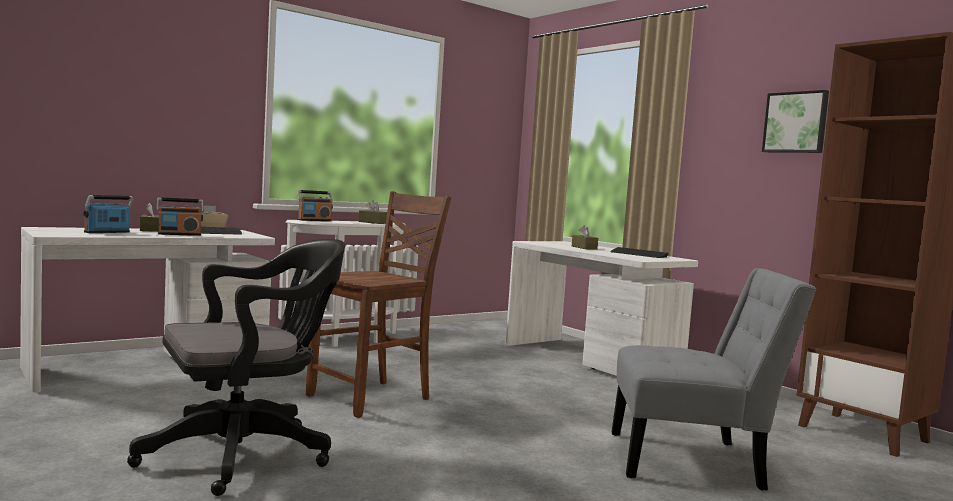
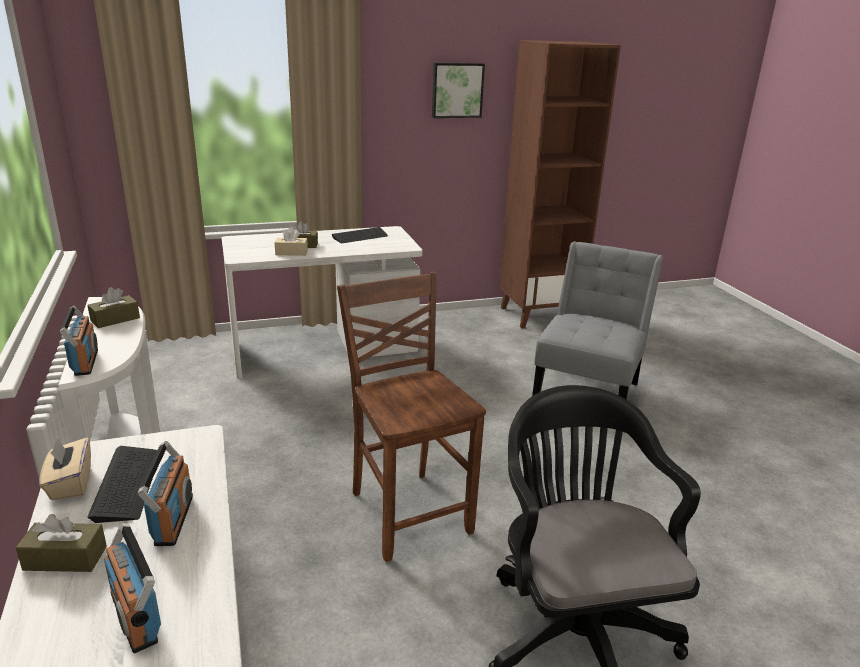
camera: 70 degrees left, 20 degrees up
none -> beige tissue box [275,227,308,256]

